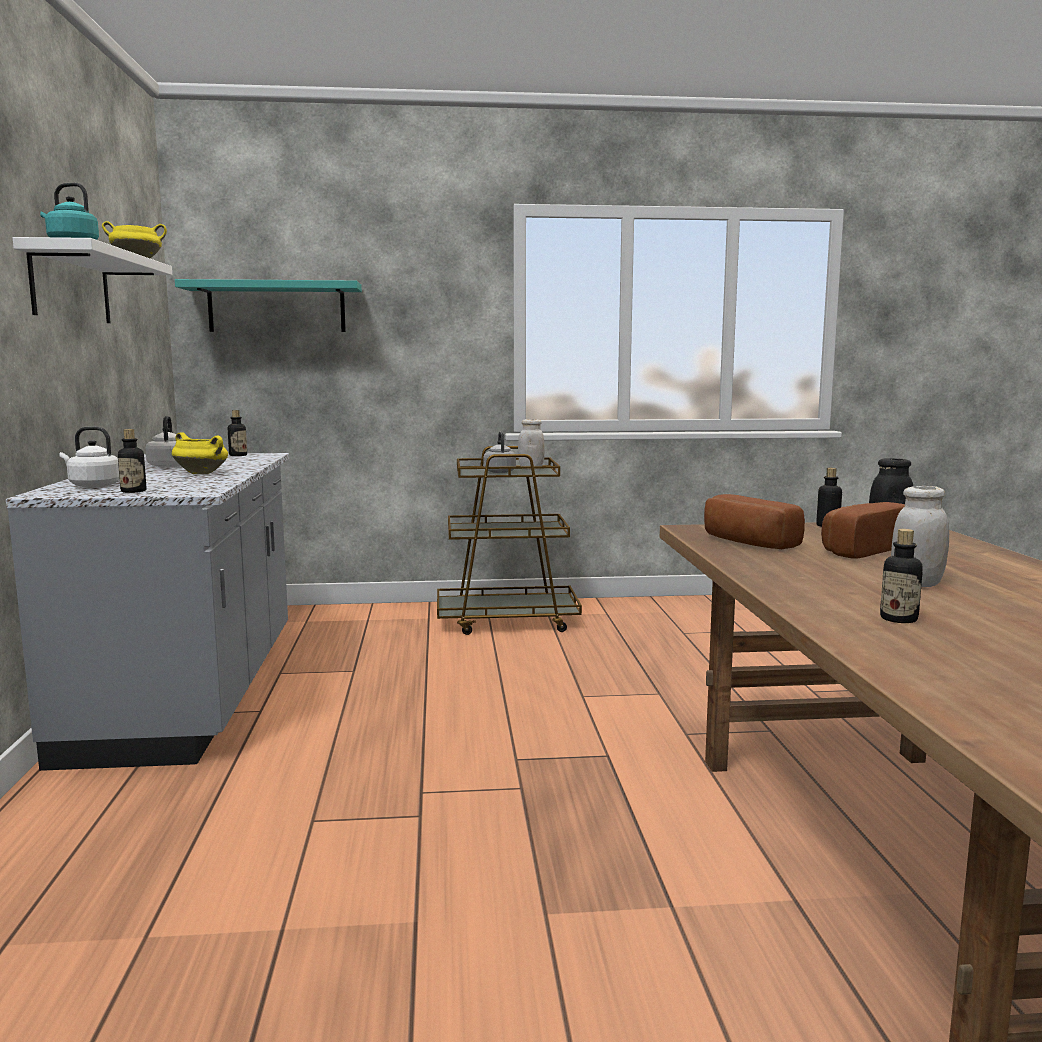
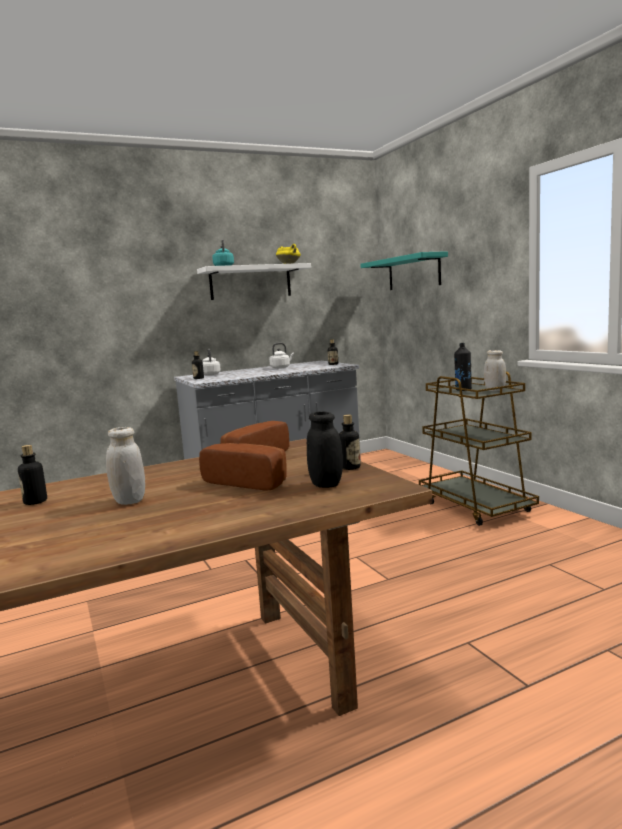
camera: 70 degrees right, 0 degrees up
yellow cooking pot [172,432,228,474] -> none
grey kettle [484,431,516,473] -> black bottle [454,343,472,391]

